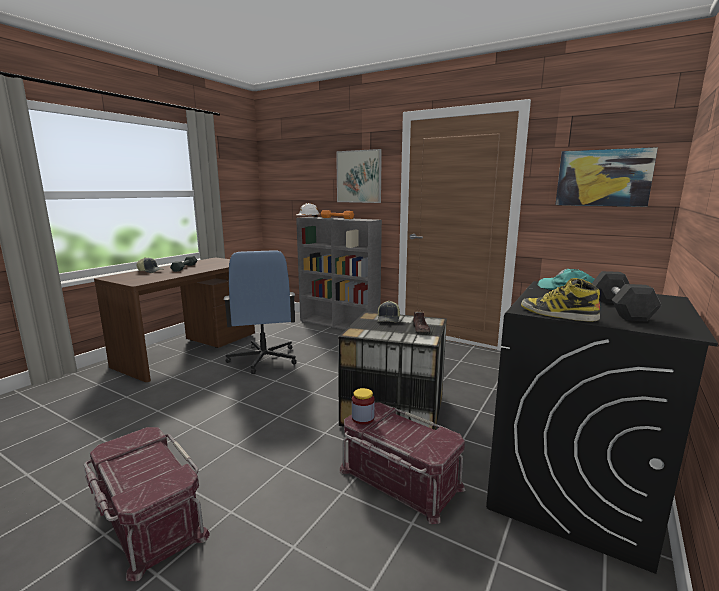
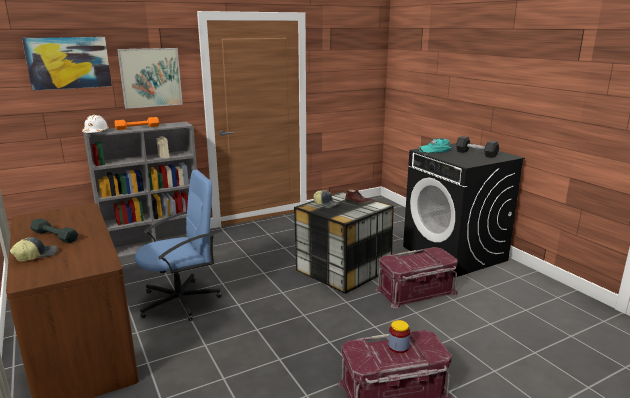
camera: 60 degrees left, 5 degrees up
blue office chair [224,251,297,374] -> blue office chair turned 45 degrees counterclockwise [134,170,222,321]
jar [352,388,375,424] -> jar moved to [388,320,410,353]
boot [521,278,600,322] -> none
picture [555,147,658,207] -> picture moved to [22,37,112,91]

